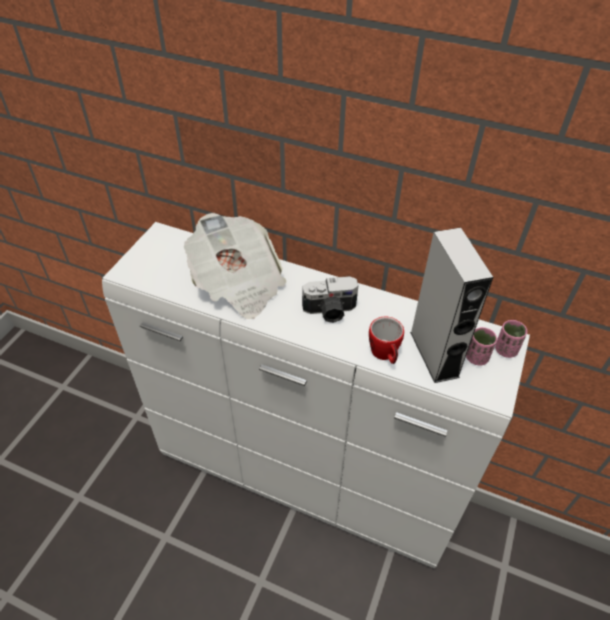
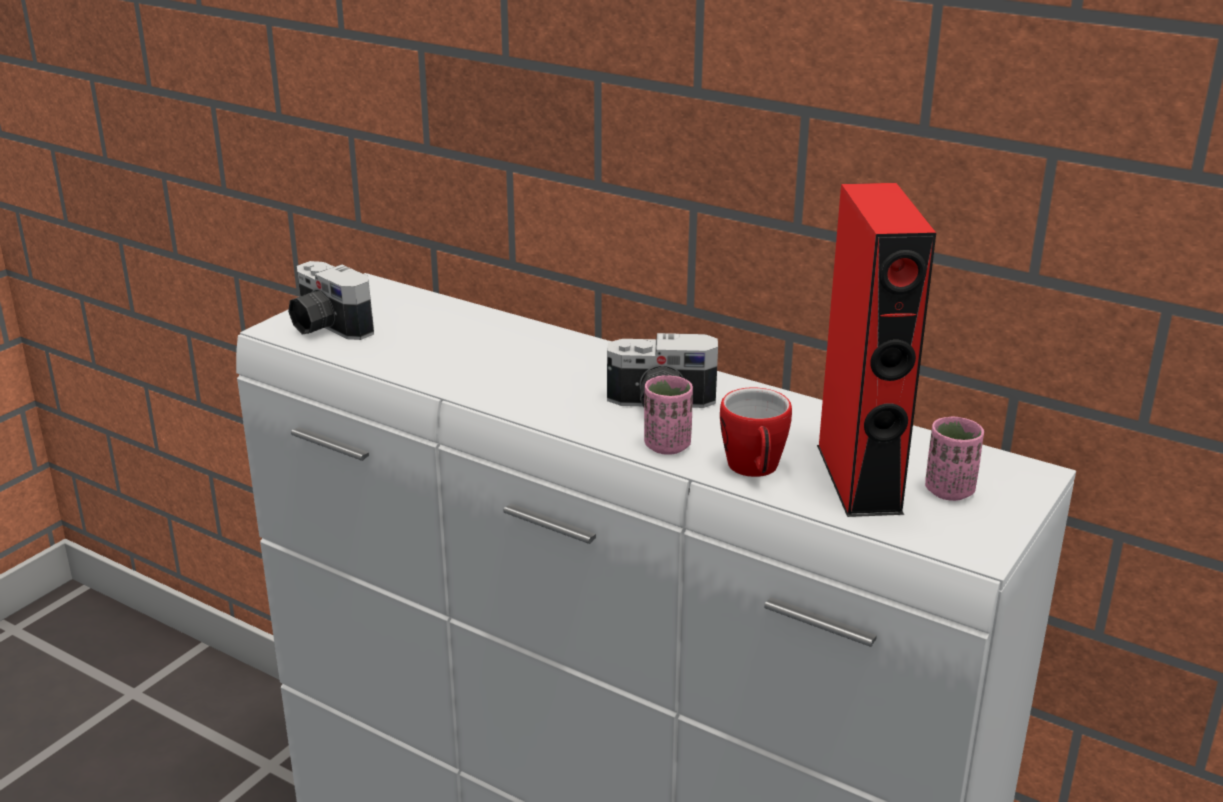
camera: 10 degrees right, 20 degrees down
newspaper [184,213,286,319] -> none
grey speaker [410,228,493,383] -> red speaker [817,183,936,517]
pink cup [495,320,527,358] -> pink cup moved to [644,376,693,455]
none -> camera [288,261,374,340]

